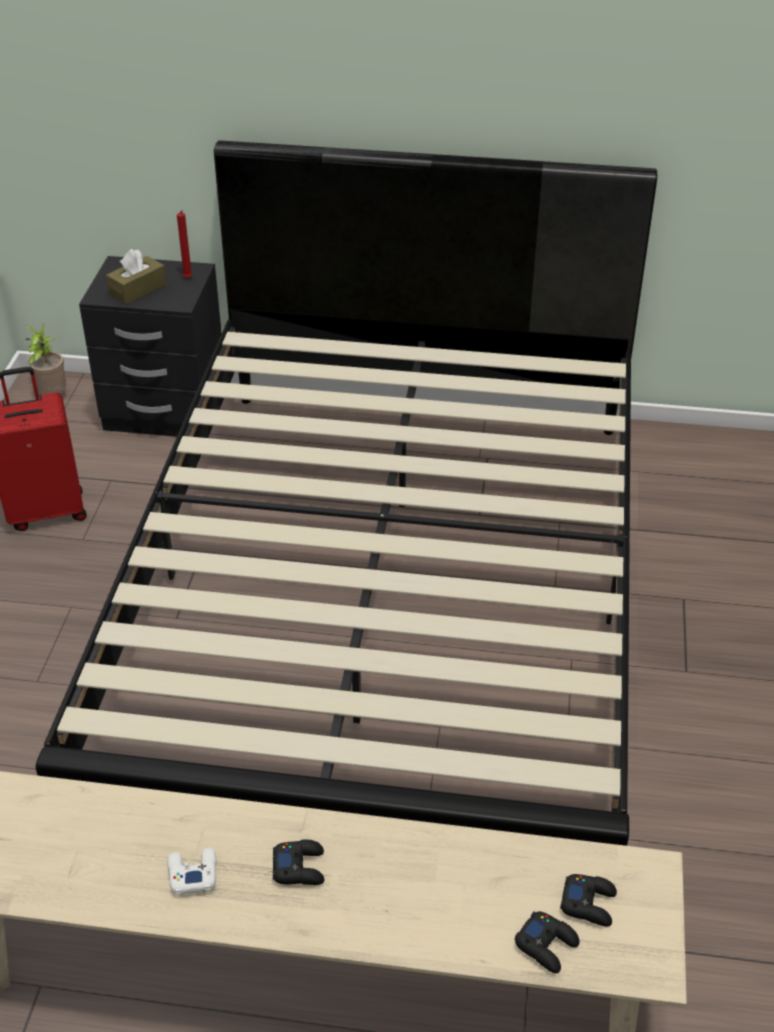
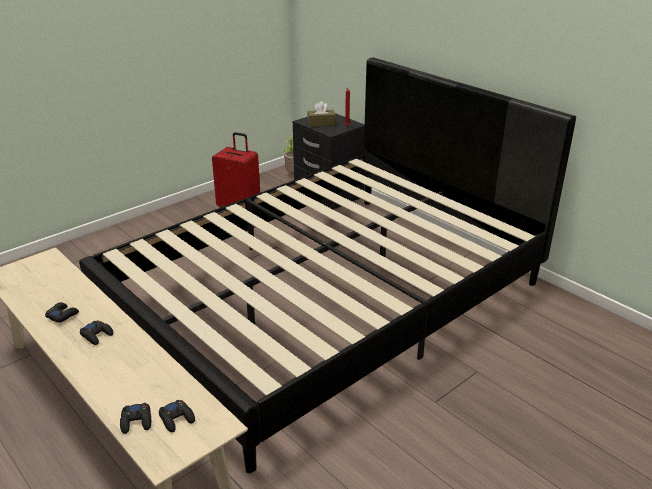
camera: 40 degrees right, 10 degrees down
white game controller [167,848,217,895] -> black game controller [45,302,79,323]

